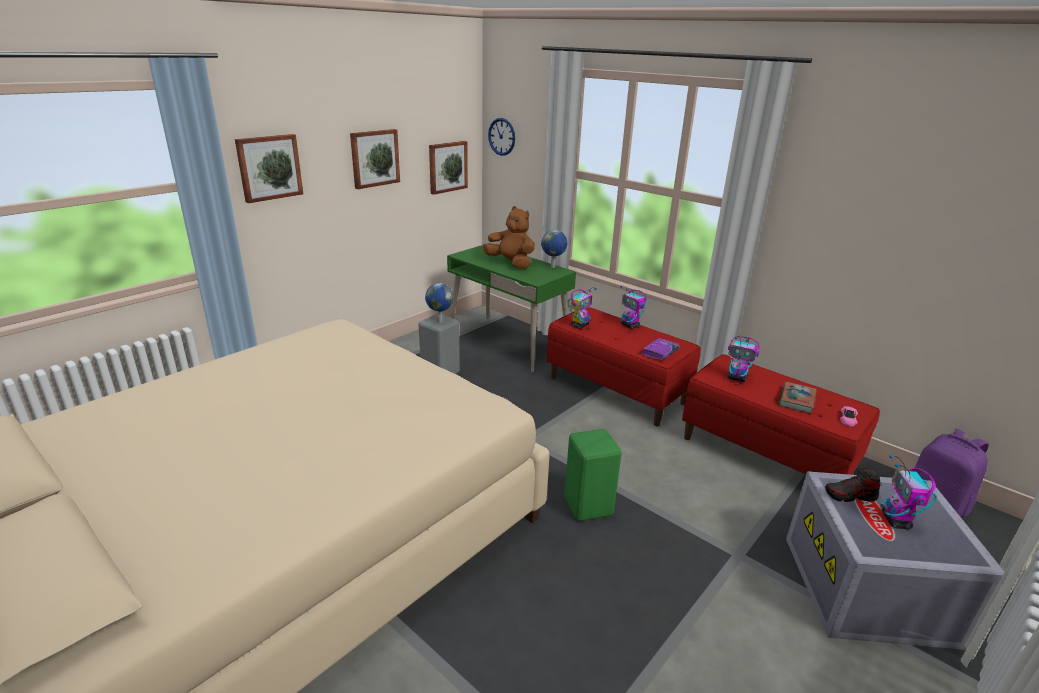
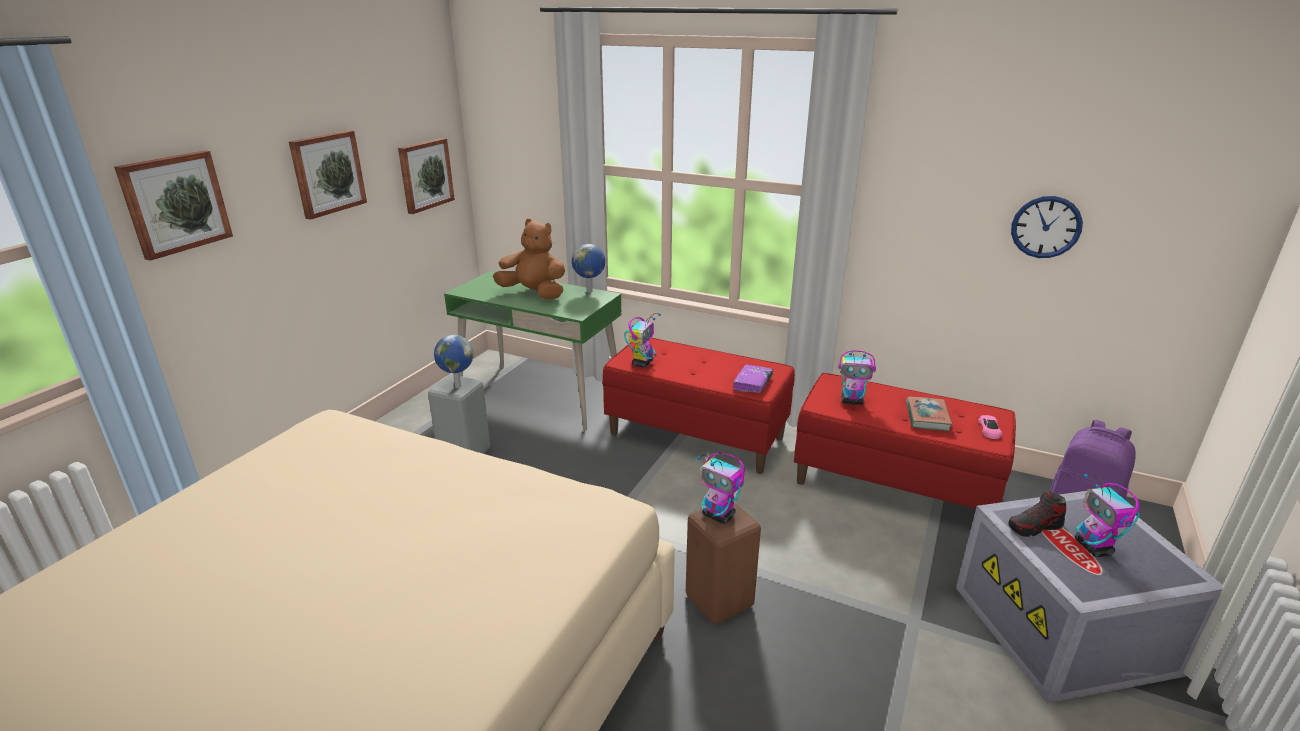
camera: 15 degrees left, 0 degrees up
wall clock [488,118,515,156] -> wall clock moved to [1011,196,1083,258]
green stool [564,429,622,522] -> brown stool [686,502,761,625]
toy robot [620,286,647,329] -> toy robot moved to [697,453,745,524]

